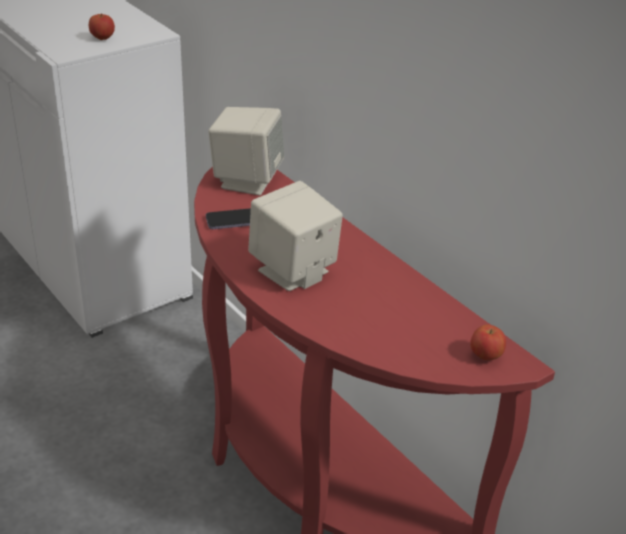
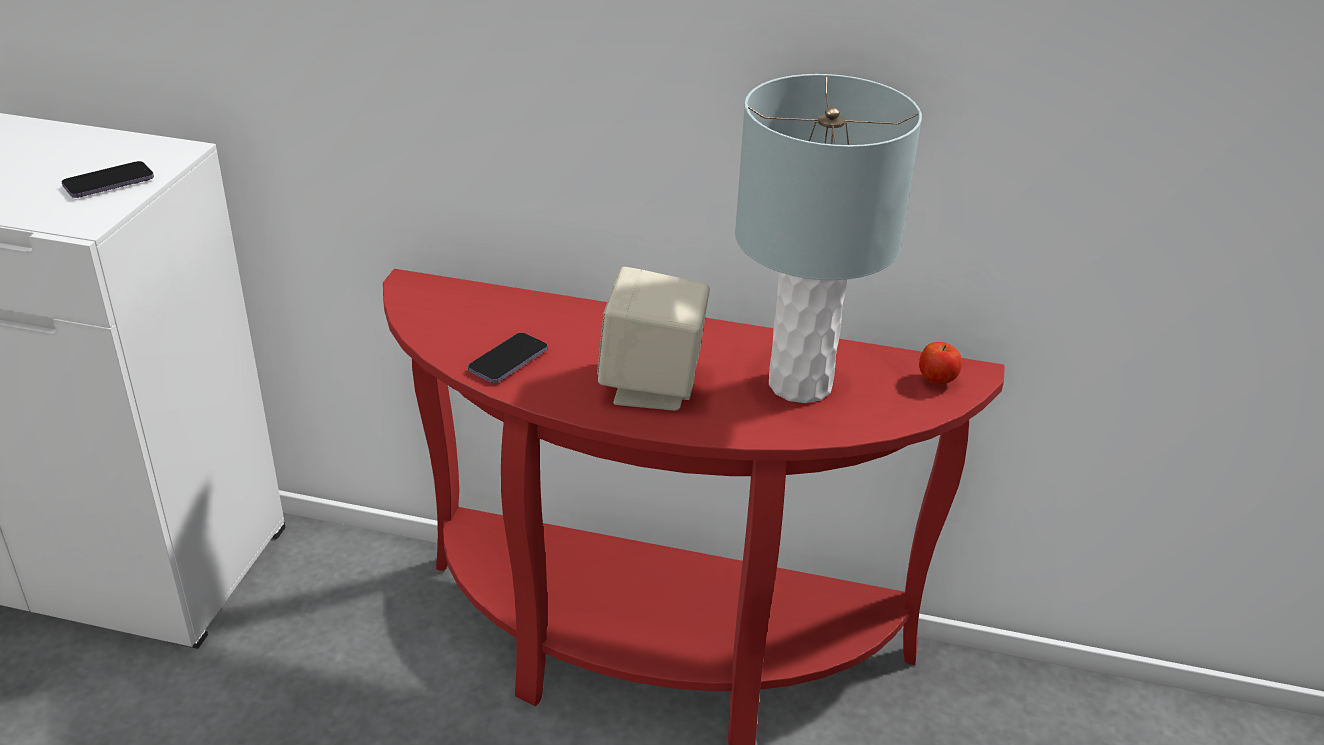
camera: 40 degrees left, 0 degrees up
apple [89,13,115,40] -> phone [62,161,154,198]
beige speaker [208,107,284,195] -> none
none -> grey table lamp [735,74,922,403]

